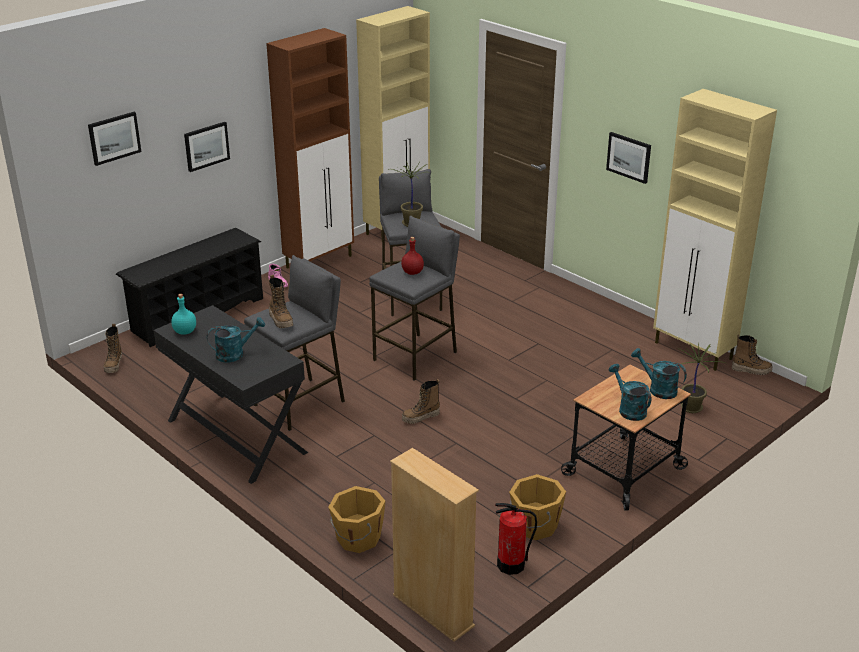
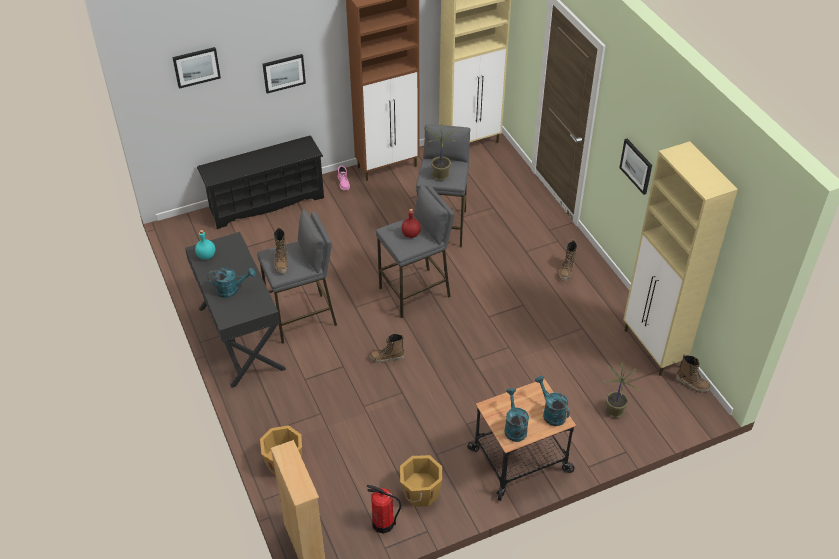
camera: 20 degrees right, 15 degrees up
boot [103,324,122,373] -> boot moved to [559,240,577,281]

